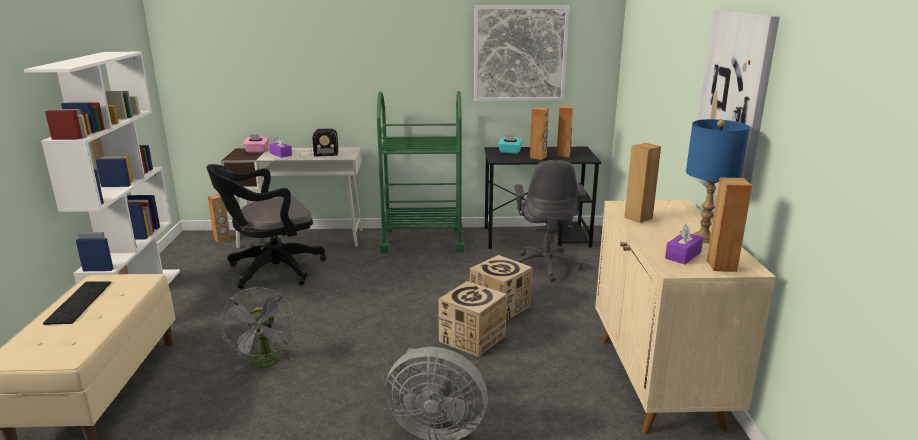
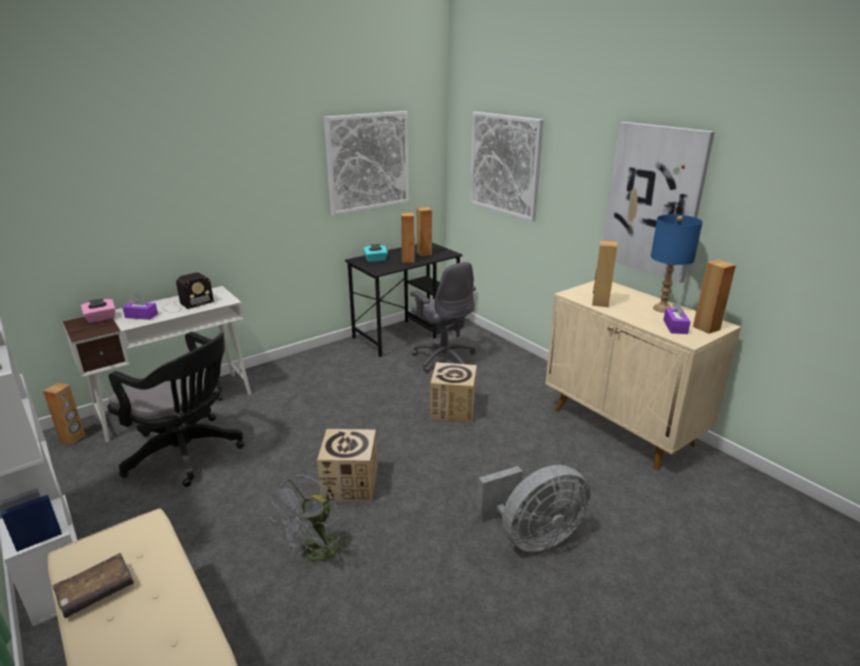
camera: 35 degrees left, 5 degrees up
keyboard [43,281,111,325] -> brown book [52,553,134,618]
black office chair [206,164,327,289] -> black office chair turned 90 degrees counterclockwise [107,332,244,487]
grey fan [220,287,296,369] -> grey fan turned 75 degrees clockwise [270,475,350,562]
green cart [377,91,465,253] -> none
cardboard box [438,281,507,357] -> cardboard box moved to [317,429,378,501]
none -> picture [470,112,544,222]

